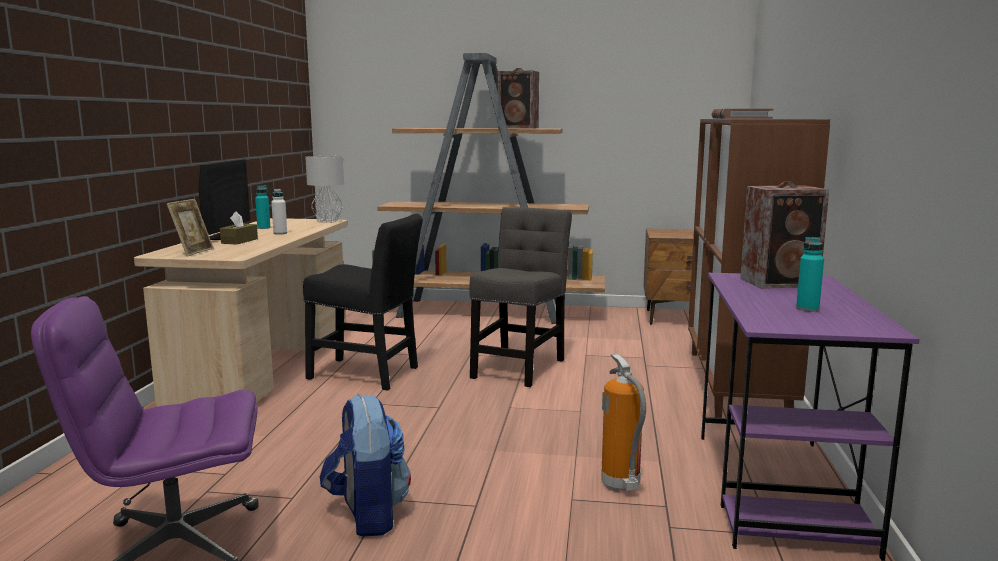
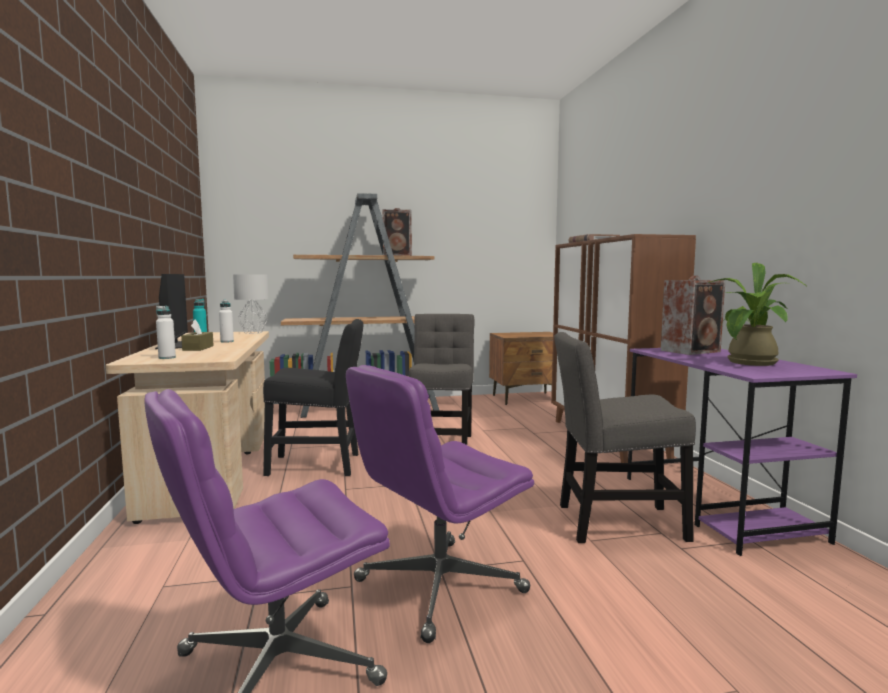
camera: 20 degrees left, 5 degrees down
picture frame [167,199,214,257] -> white bottle [156,306,176,359]
backpack [320,394,411,537] -> purple office chair [346,365,534,643]
fire extinguisher [601,354,646,492] -> grey chair [554,332,696,543]
turquoise bottle [796,237,824,312] -> potted plant [708,263,806,366]

